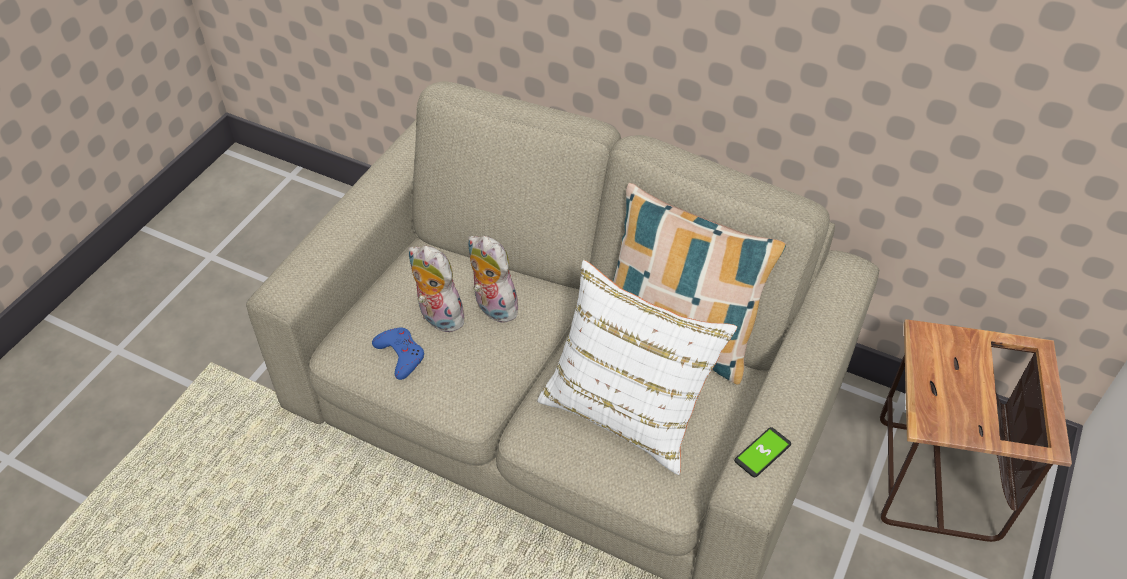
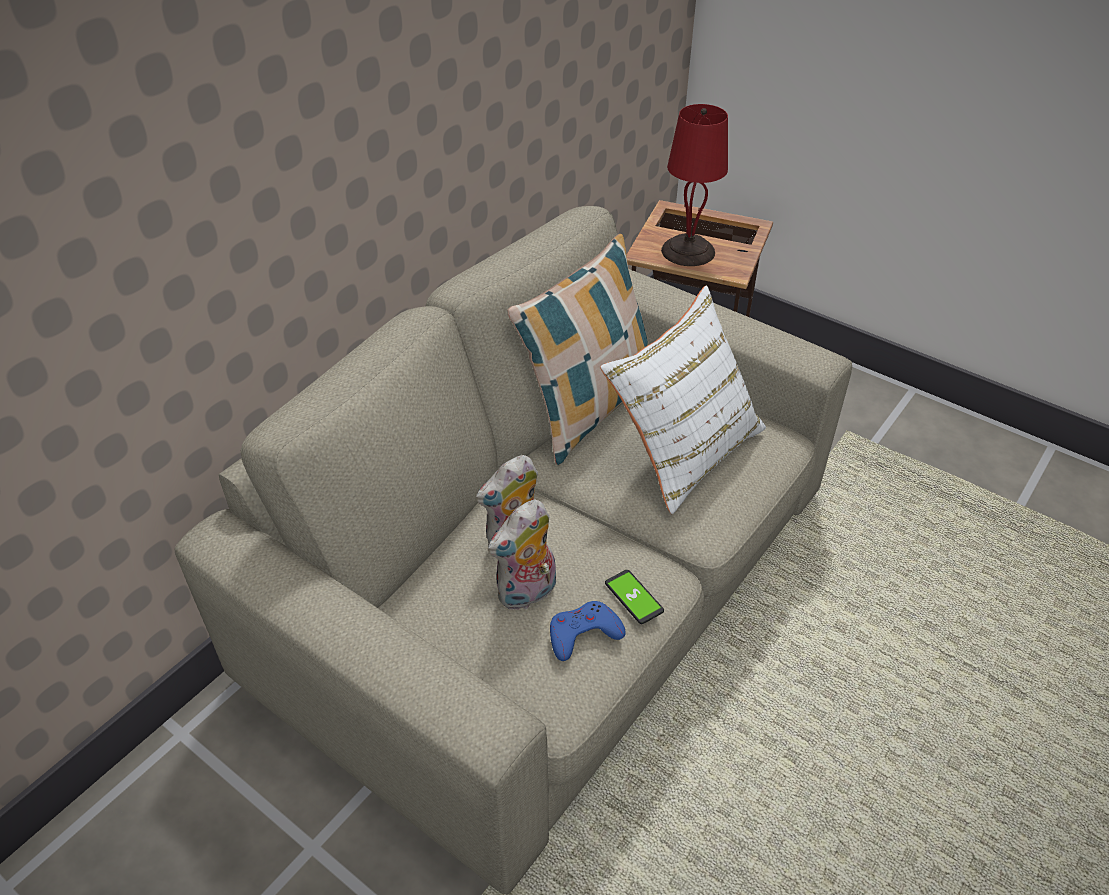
camera: 80 degrees left, 5 degrees down
phone [734,427,791,477] -> phone moved to [605,570,664,624]
none -> red table lamp [661,104,728,266]

